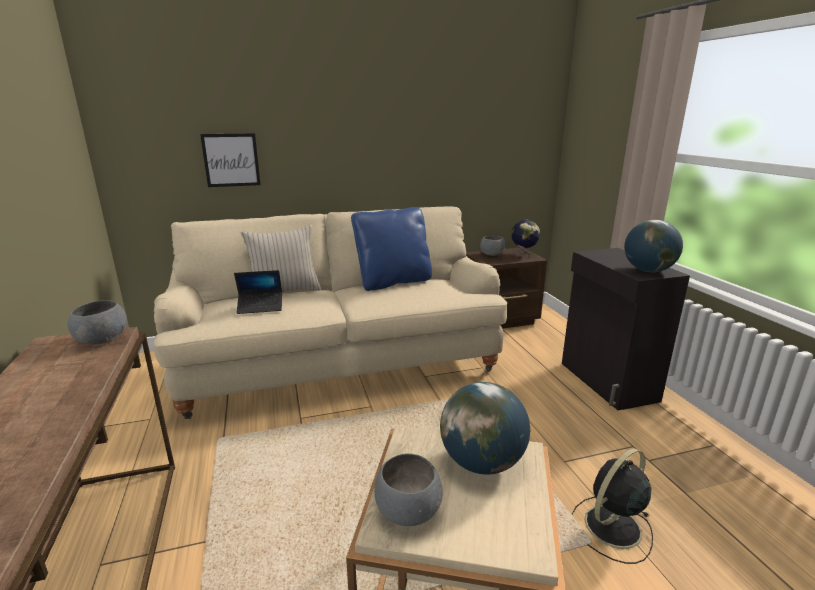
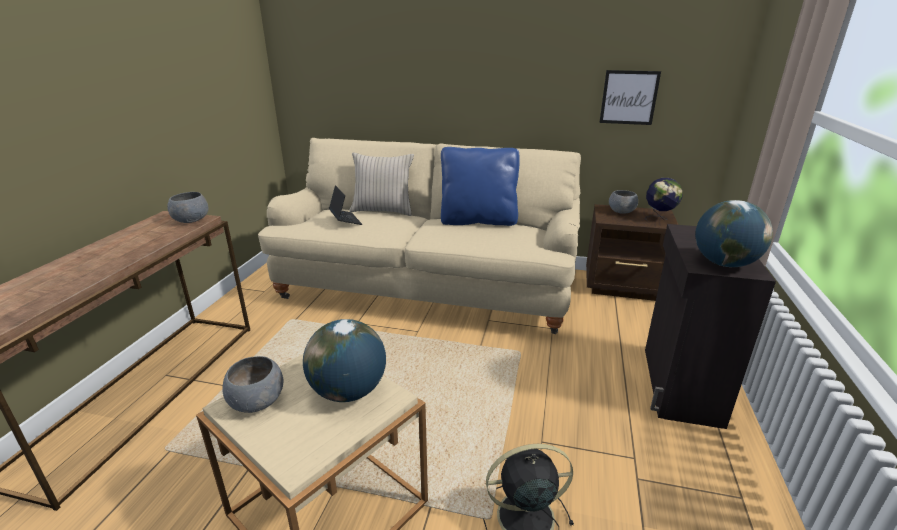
camera: 30 degrees right, 5 degrees up
picture [200,133,261,187] -> picture moved to [599,70,661,125]
laptop [234,270,282,314] -> laptop turned 135 degrees counterclockwise [329,185,362,225]

